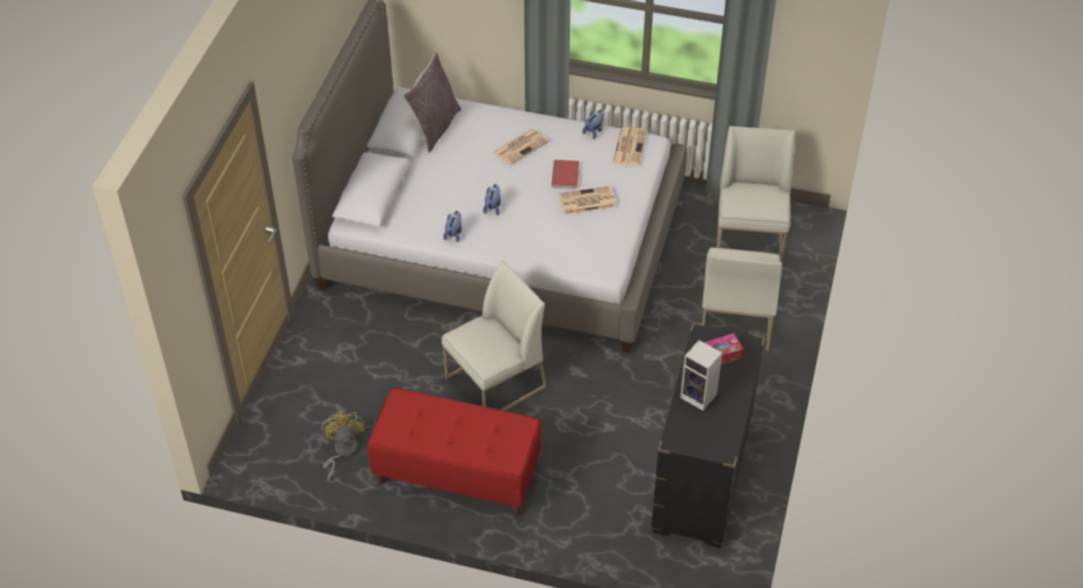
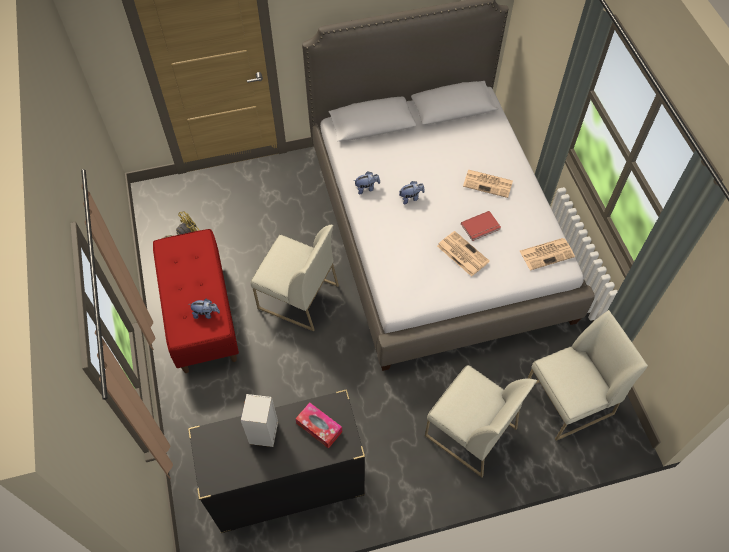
camera: 60 degrees right, 10 degrees up
grey pillow [403,52,461,153] -> none
plush toy [582,110,604,139] -> plush toy moved to [189,299,220,319]
white chair [702,248,782,351] -> white chair turned 120 degrees counterclockwise [425,365,537,477]

